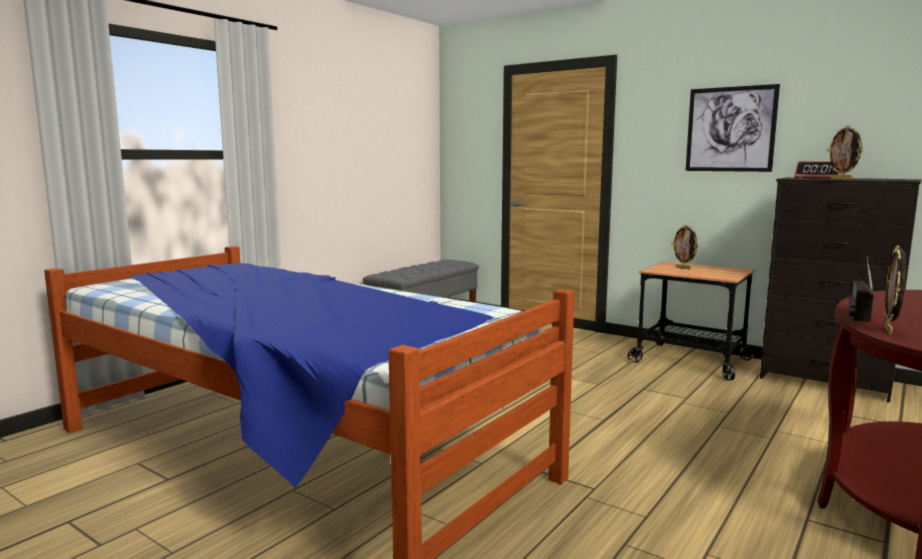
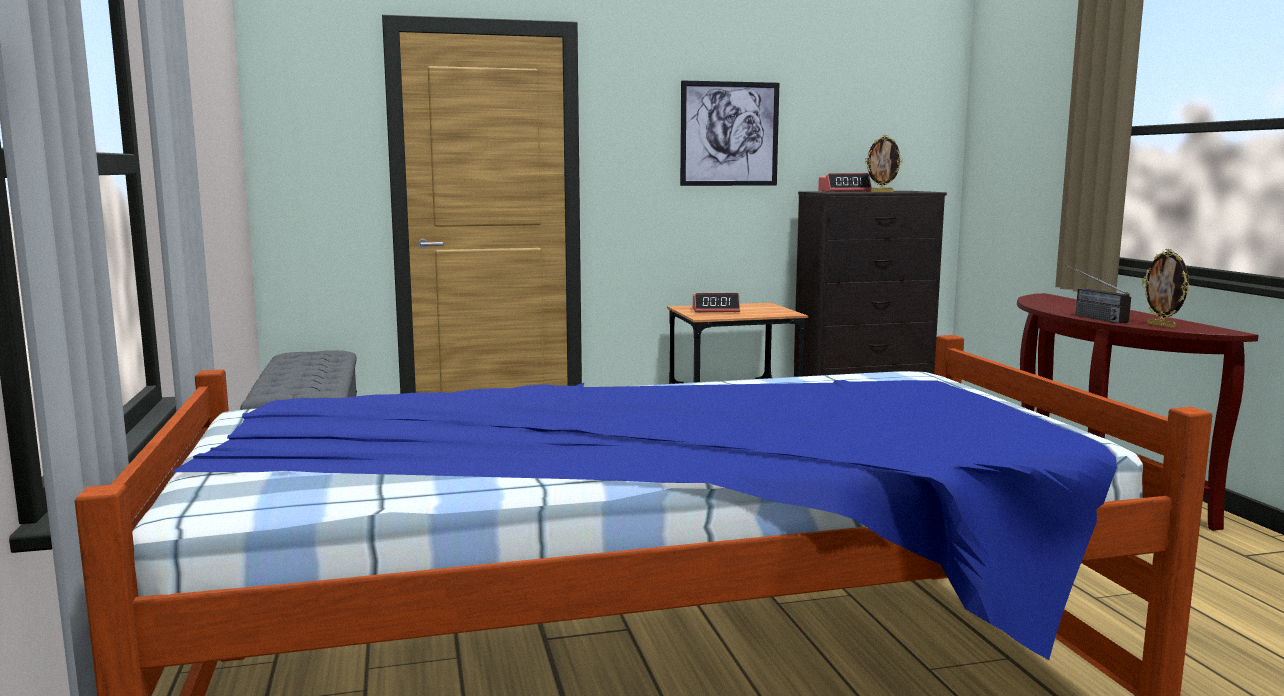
camera: 50 degrees left, 0 degrees up
picture frame [672,225,698,269] -> alarm clock [693,293,740,312]

